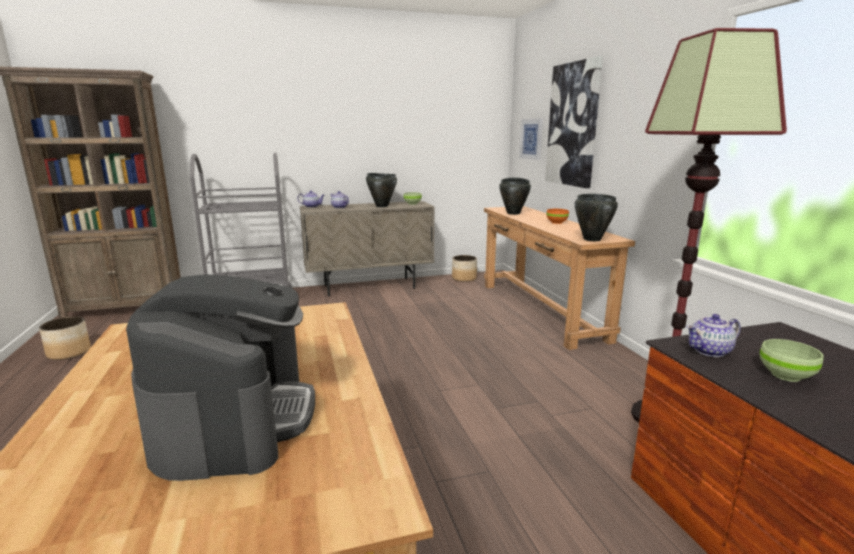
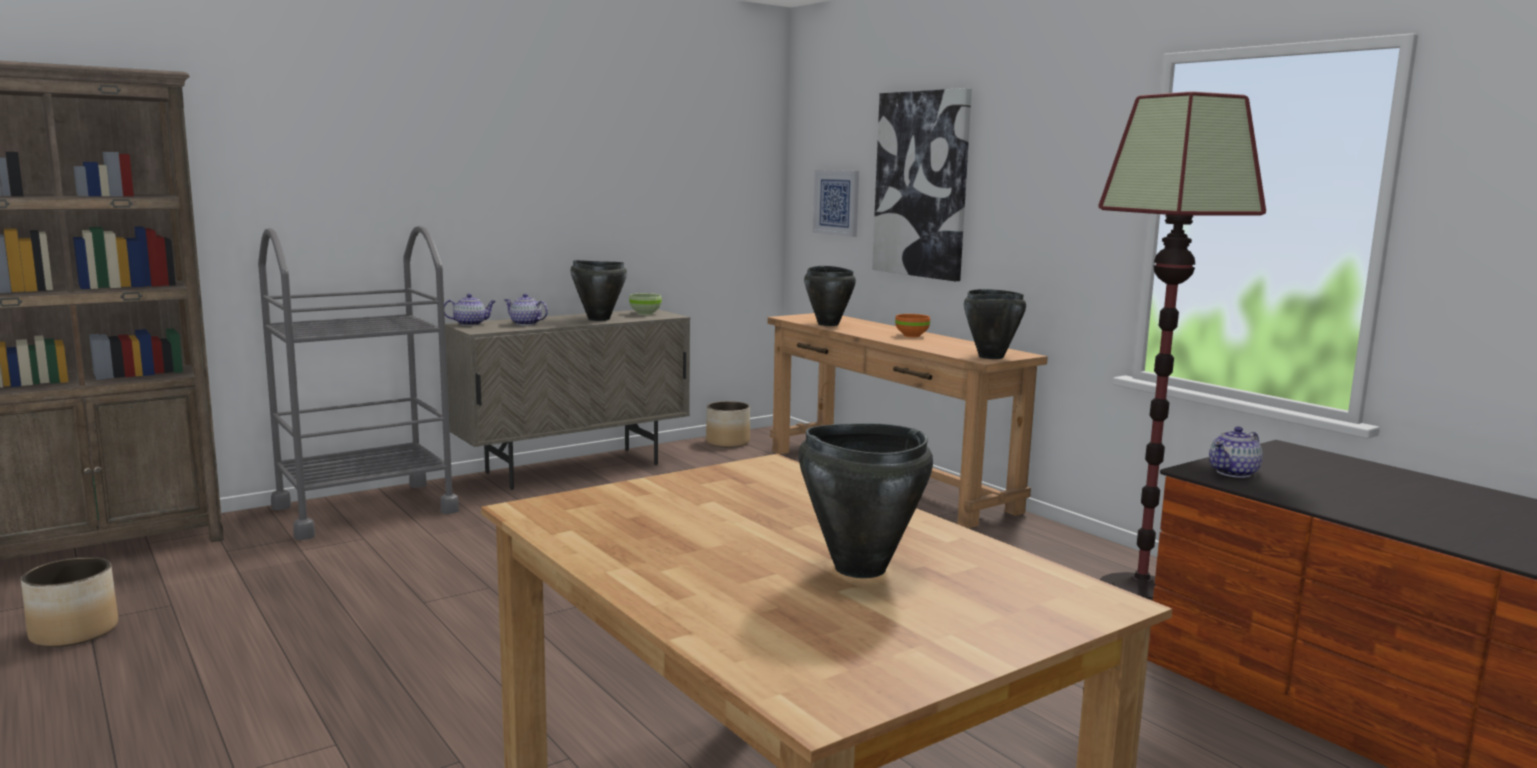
camera: 20 degrees left, 5 degrees down
coffee machine [126,274,315,481] -> black cooking pot [799,423,933,578]
green bowl [760,339,824,382] -> none

